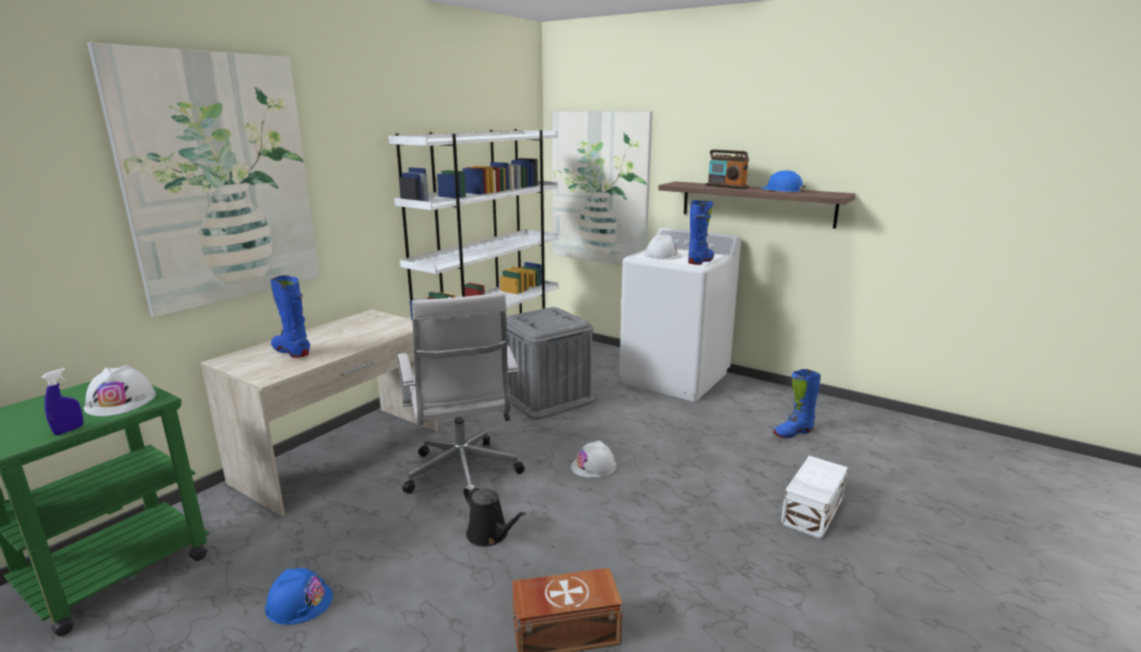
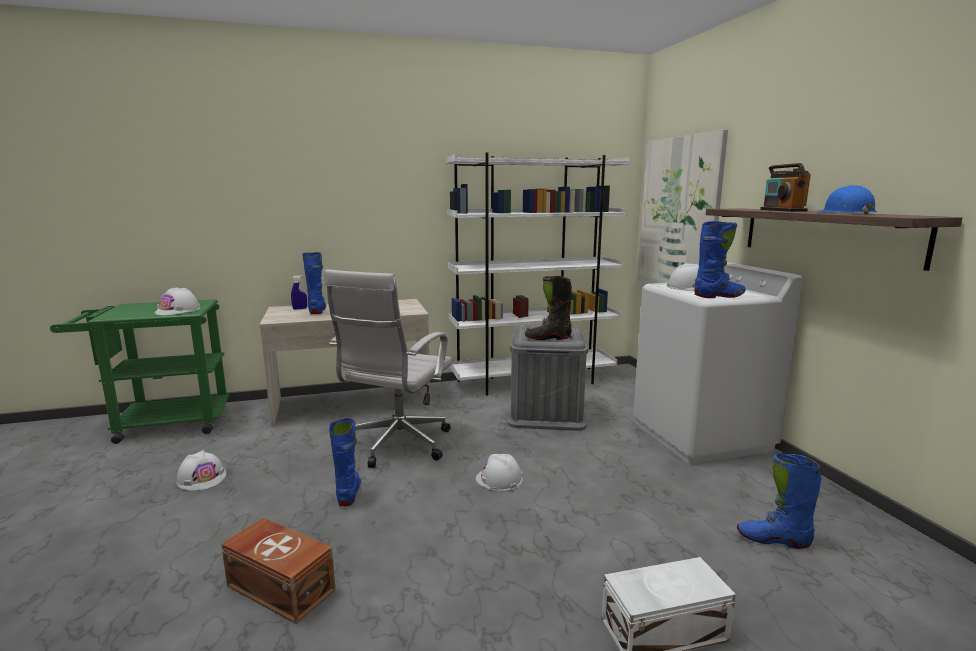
camera: 40 degrees right, 5 degrees down
blue spray bottle [41,368,83,435] -> blue spray bottle moved to [291,275,307,310]
picture [87,43,320,317] -> none
blue hard hat [265,568,333,625] -> white hard hat [176,450,227,491]
black watering can [463,484,527,547] -> blue boot [329,418,361,506]
none -> black boot [525,276,572,340]

